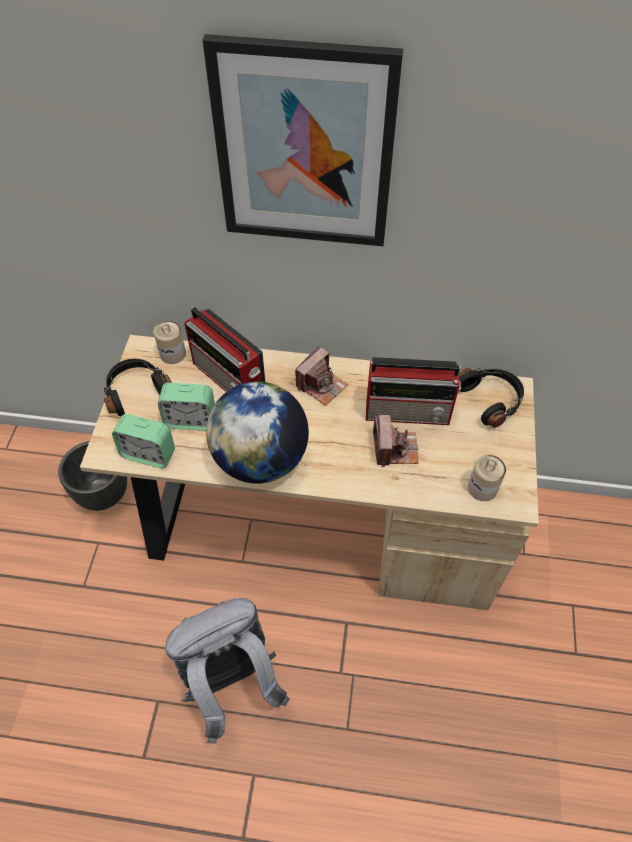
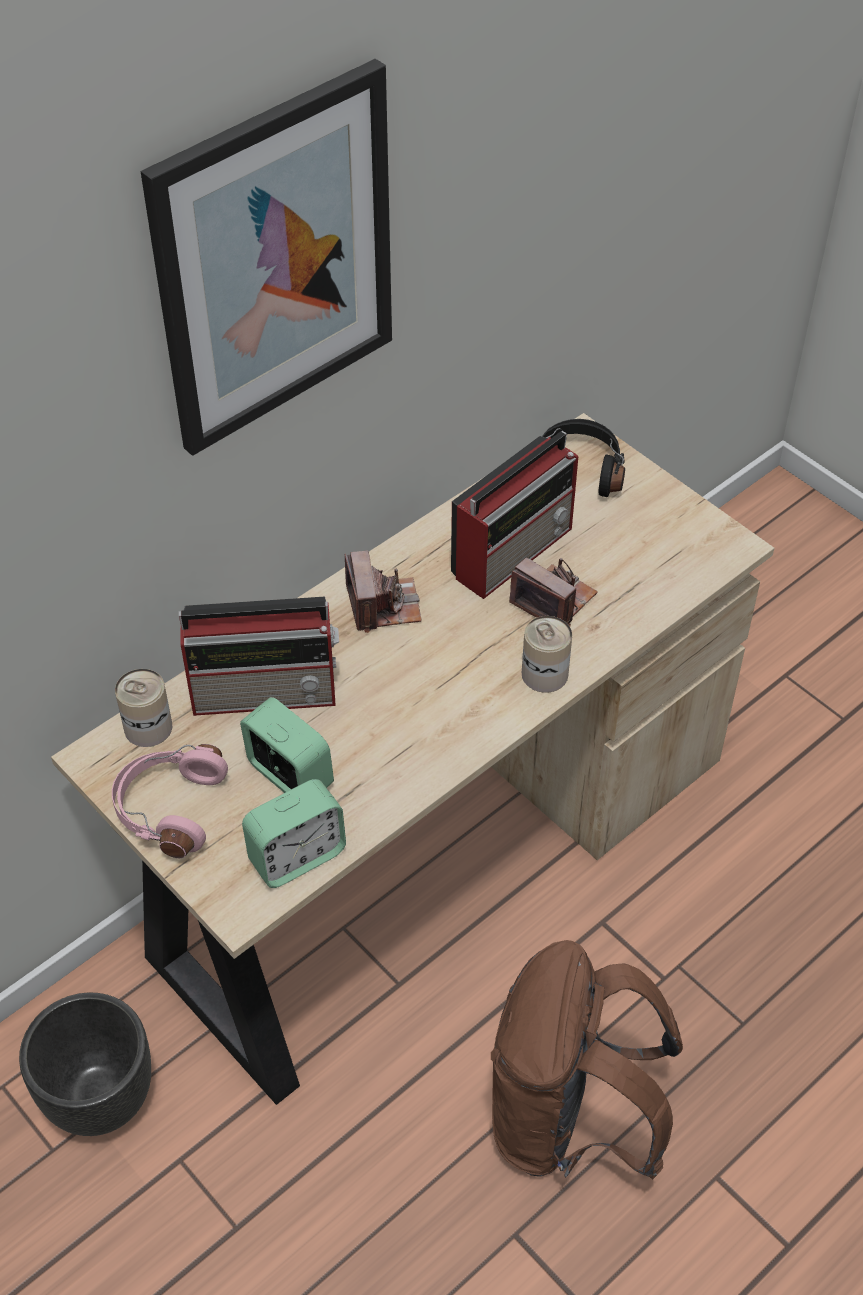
camera: 50 degrees left, 5 degrees down
black headphones [104,359,172,416] -> pink headphones [112,744,228,858]
alarm clock [158,383,215,431] -> alarm clock turned 90 degrees counterclockwise [240,697,334,793]
grey backpack [165,598,290,744] -> brown backpack [491,940,683,1179]
globe [206,381,309,484] -> none
can [468,455,506,501] -> can moved to [522,616,572,693]

